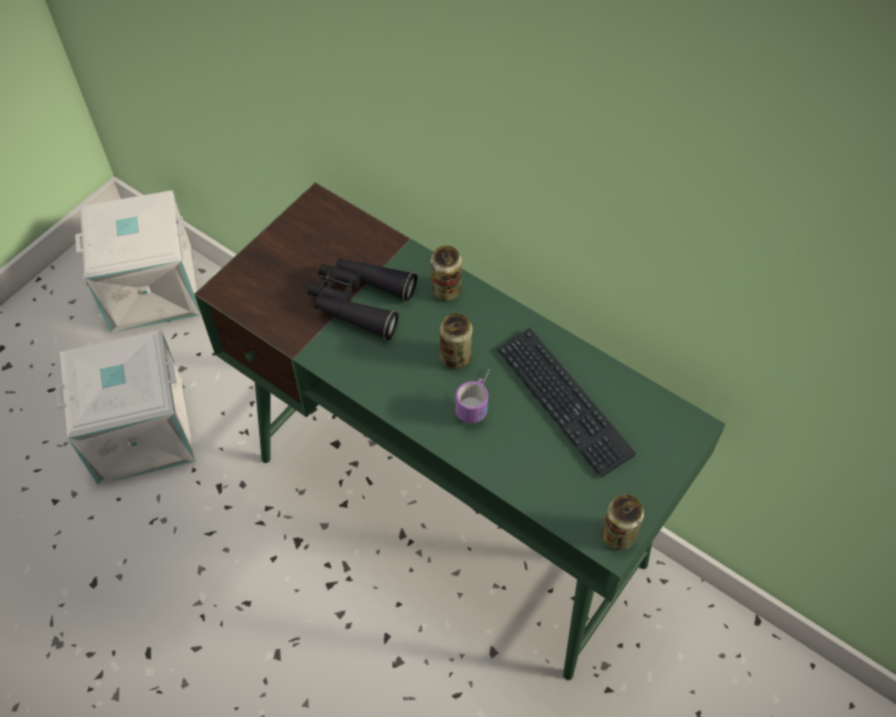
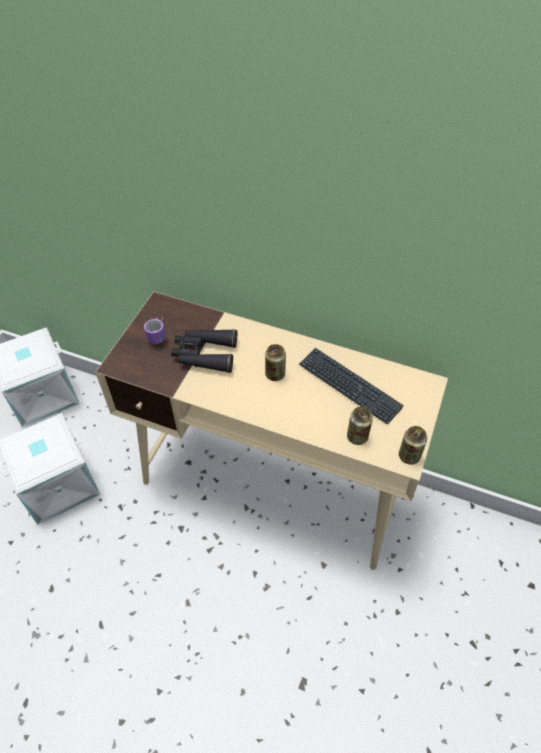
camera: 15 degrees left, 5 degrees down
green desk [194,182,726,680] -> beige desk [95,291,448,570]
can [431,245,462,301] -> can moved to [347,407,373,445]
mug [455,370,489,423] -> mug moved to [144,317,165,344]

